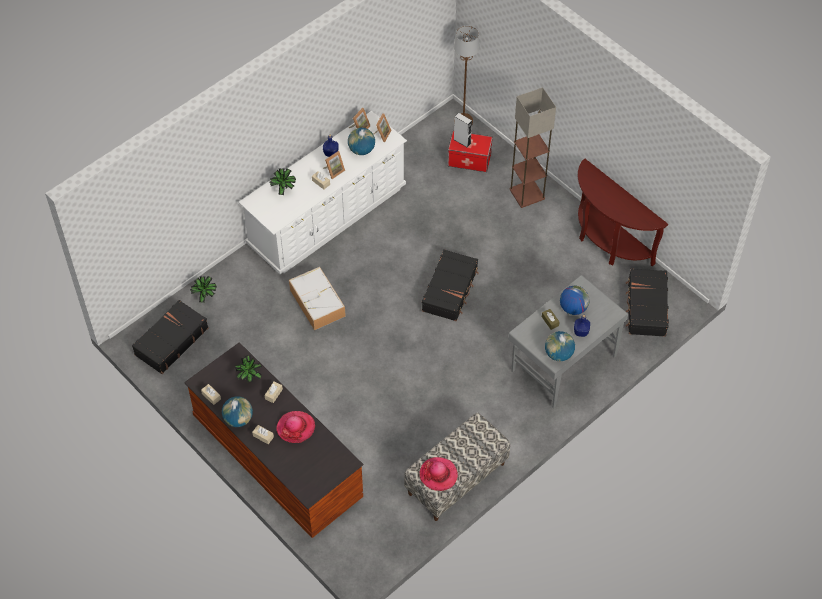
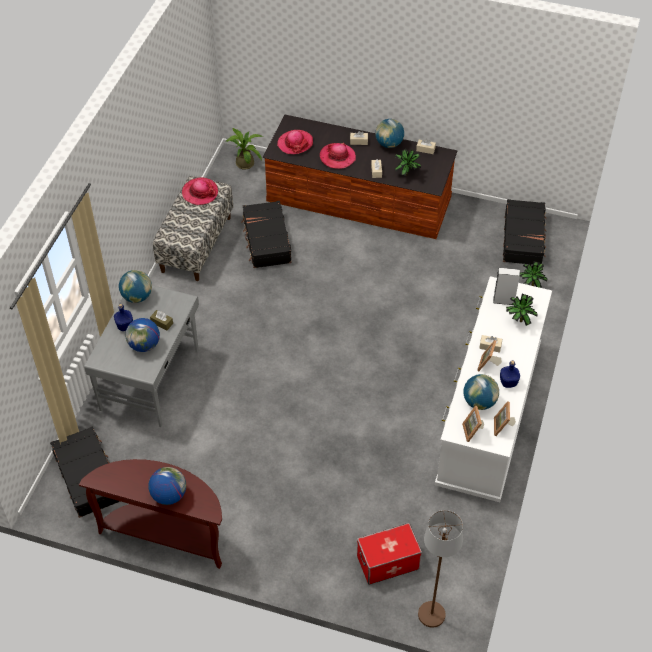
camera: 150 degrees right, 5 degrees down
storage box [289,267,346,330] -> none
black suitcase [422,249,479,321] -> black suitcase moved to [241,201,292,268]
grey speaker [454,113,472,147] -> grey speaker moved to [493,268,520,305]
floor lamp [510,87,556,208] -> none
none -> globe [148,467,186,505]
none -> potted plant [226,128,263,170]
none -> hat [277,130,313,154]

